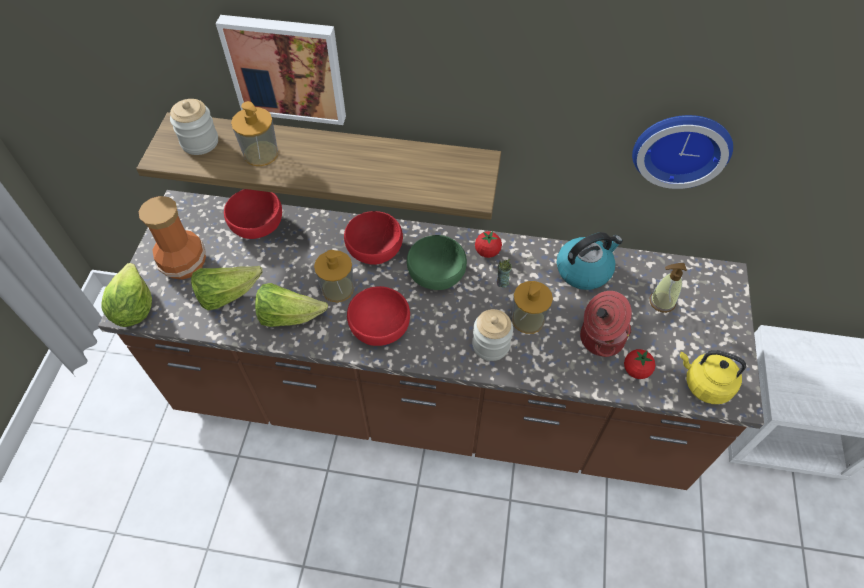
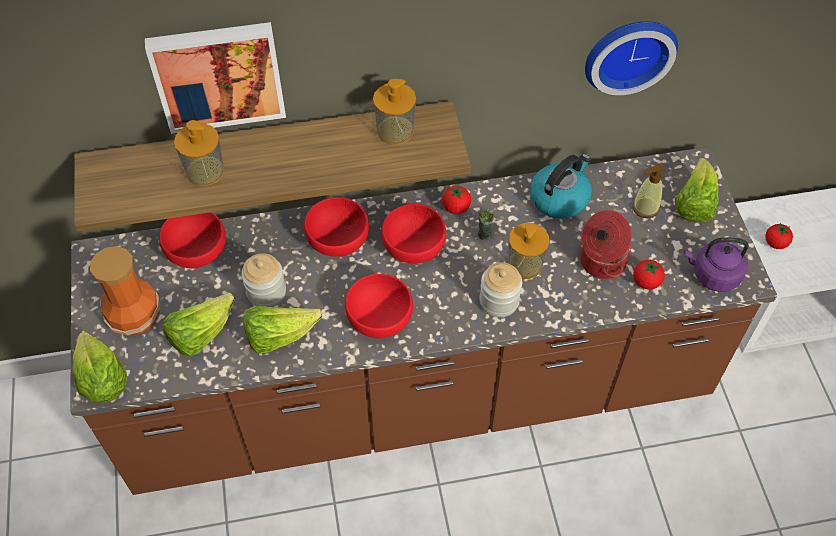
camera: 20 degrees left, 0 degrees up
jar [170,99,218,155] -> jar moved to [241,253,286,307]
soap dispenser [314,250,354,302] -> soap dispenser moved to [373,79,416,145]
green bowl [407,235,467,290] -> red bowl [381,204,446,263]
yellow kettle [680,350,746,404] -> purple kettle [684,237,749,292]
none -> lettuce [674,158,719,222]
none -> tomato [765,223,793,249]

